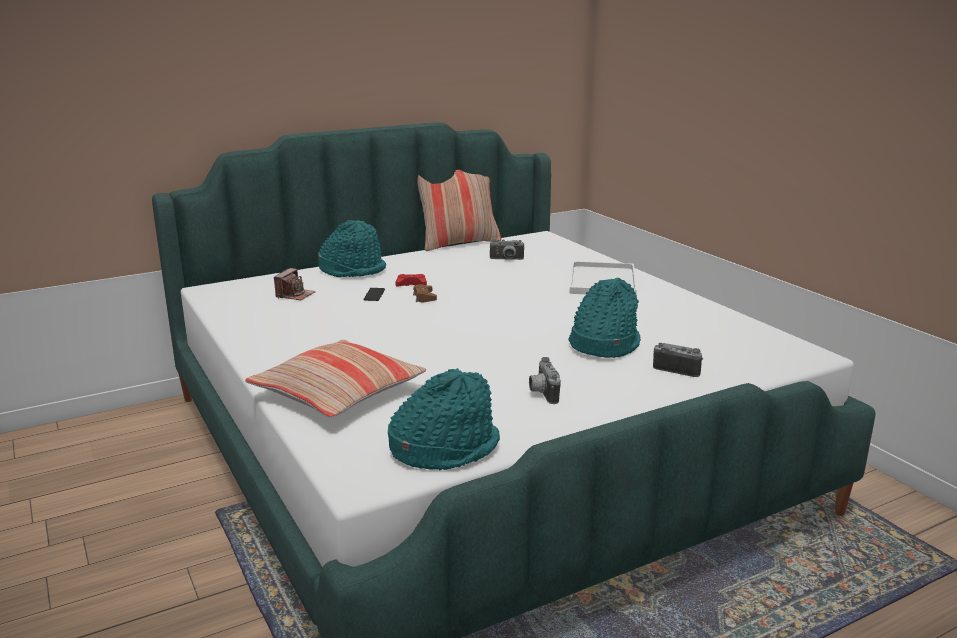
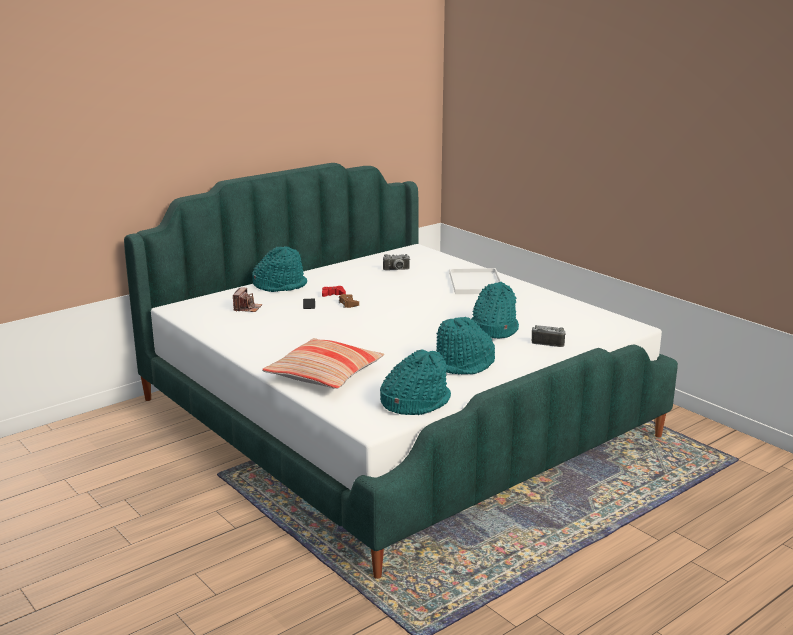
camera: 10 degrees left, 0 degrees up
pillow [417,170,501,251] -> none
camera [529,357,561,404] -> turquoise hat [436,317,495,375]

